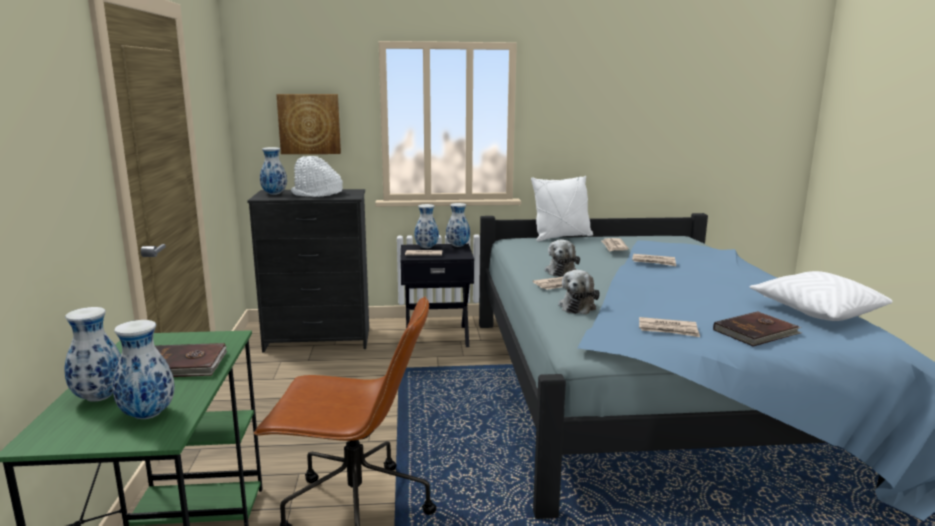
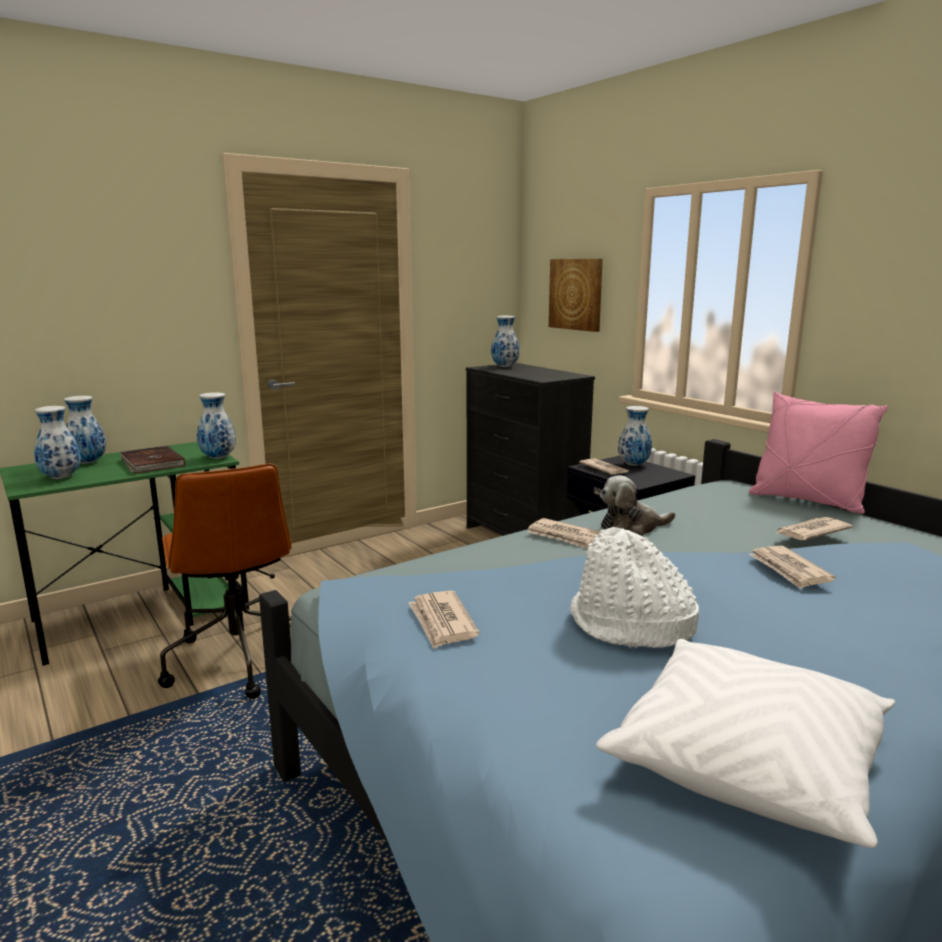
camera: 60 degrees right, 0 degrees up
white hat [291,156,343,197] -> white hat moved to [570,527,699,648]
vase [446,203,470,247] -> vase moved to [197,392,236,459]
white pillow [531,176,593,241] -> pink pillow [749,392,888,514]
plush toy [558,270,600,315] -> none
brown book [713,311,802,347] -> none

